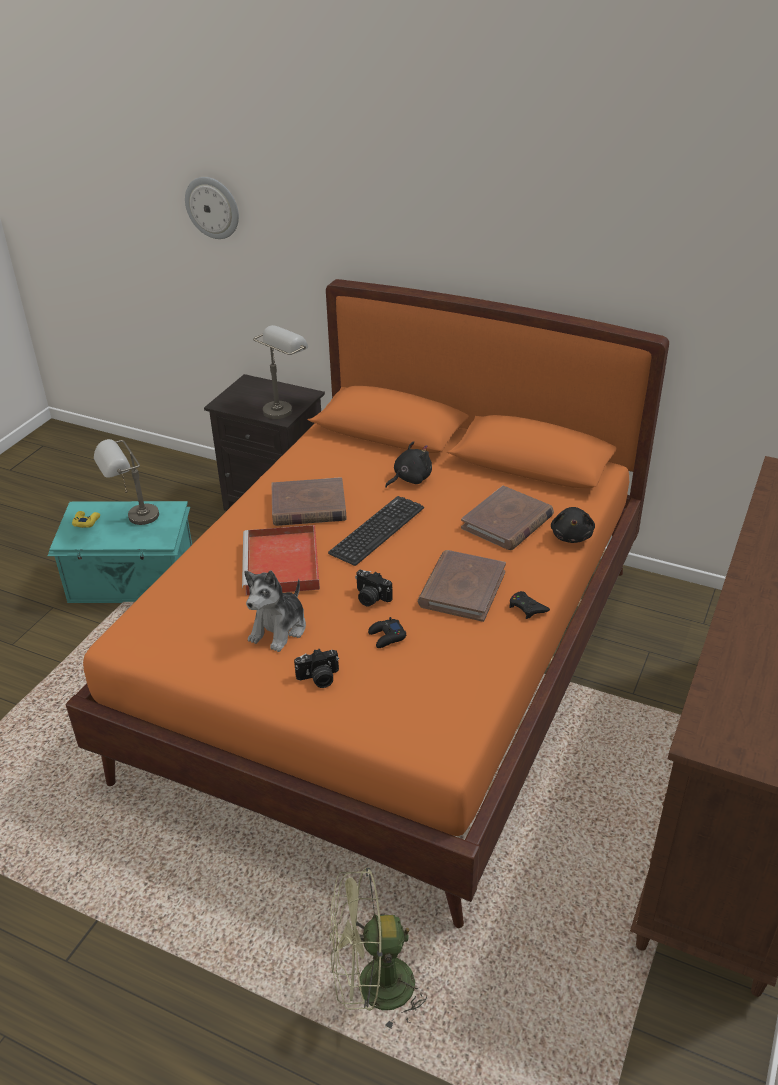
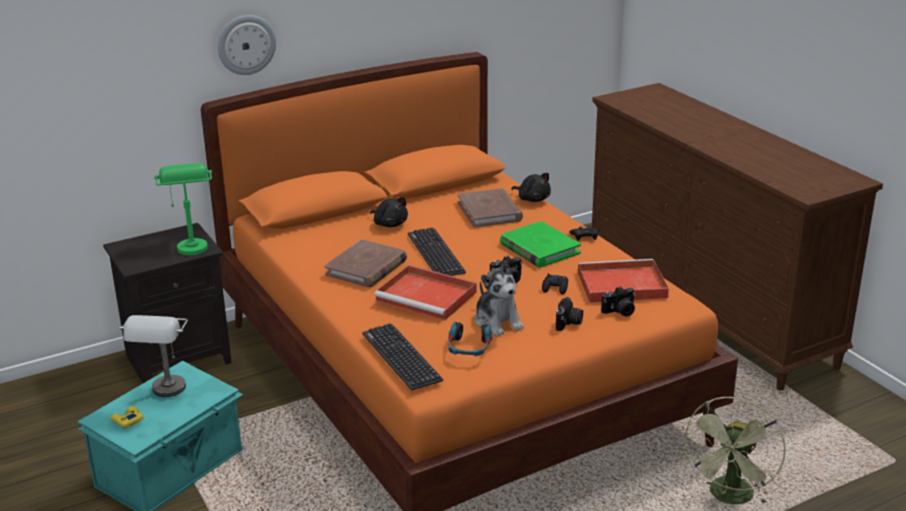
camera: 55 degrees left, 10 degrees down
wall clock [185,177,239,239] -> wall clock moved to [218,15,276,75]
grey table lamp [253,325,308,419] -> green table lamp [154,163,212,256]
black plush toy [385,441,432,488] -> black plush toy turned 135 degrees clockwise [370,197,408,227]
brown book [418,550,506,622] -> green book [500,221,581,268]
none -> keyboard [362,323,443,390]
none -> headphones [448,322,492,356]
none -> red tray [578,259,669,303]
none -> camera [601,286,635,317]

